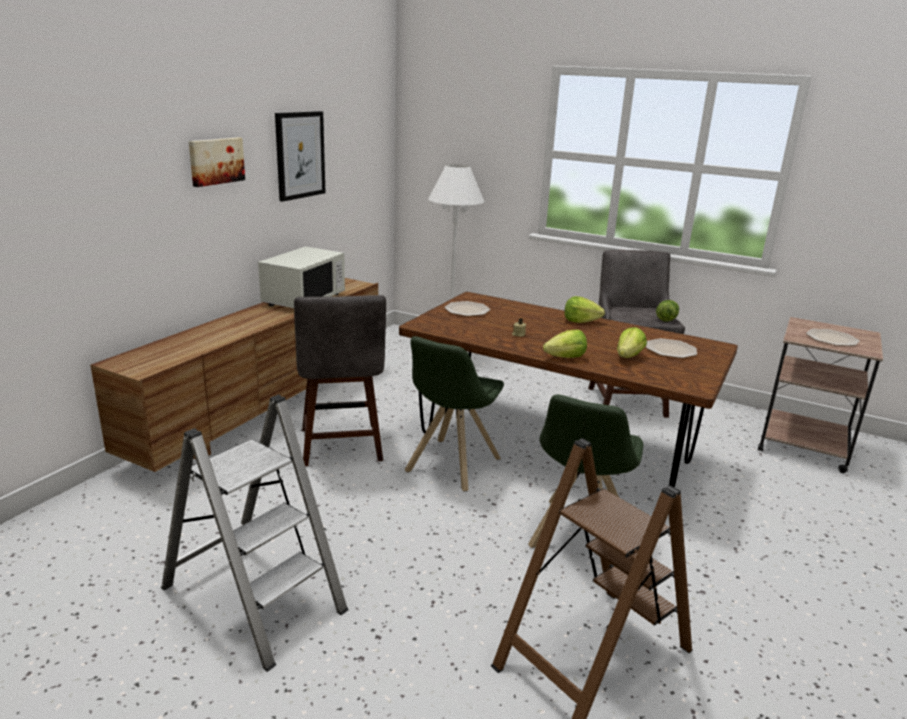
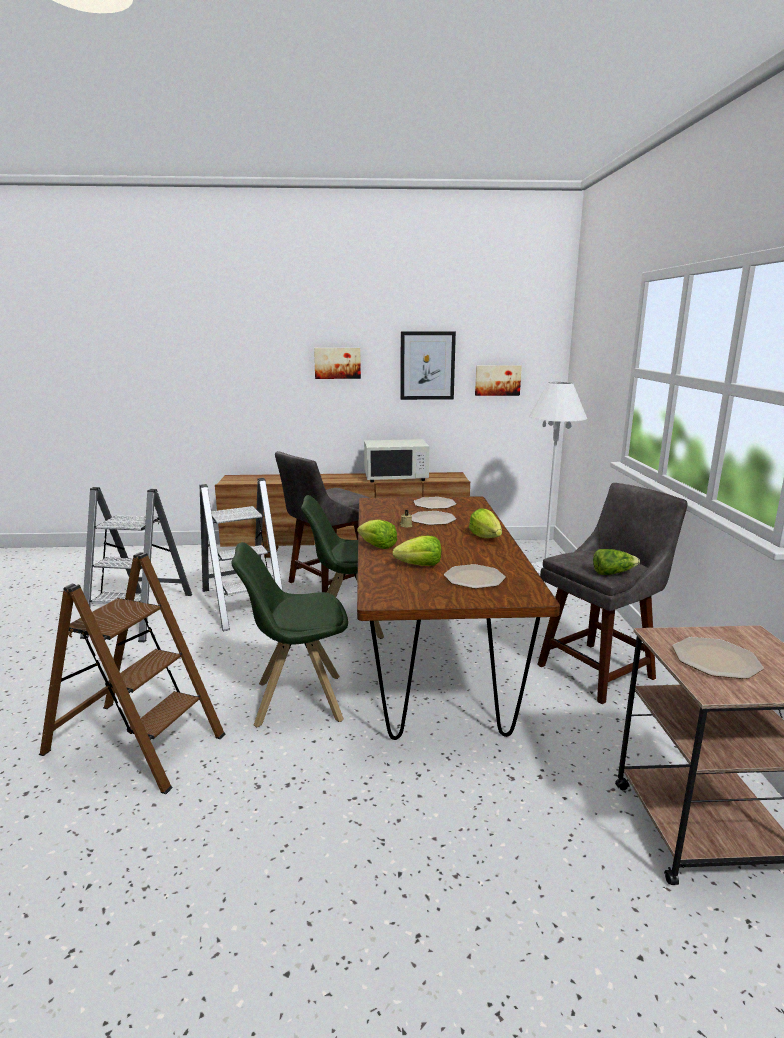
camera: 60 degrees right, 5 degrees down
none -> grey step ladder [199,478,283,632]
none -> plate [412,511,456,525]
none -> picture [475,365,522,396]

